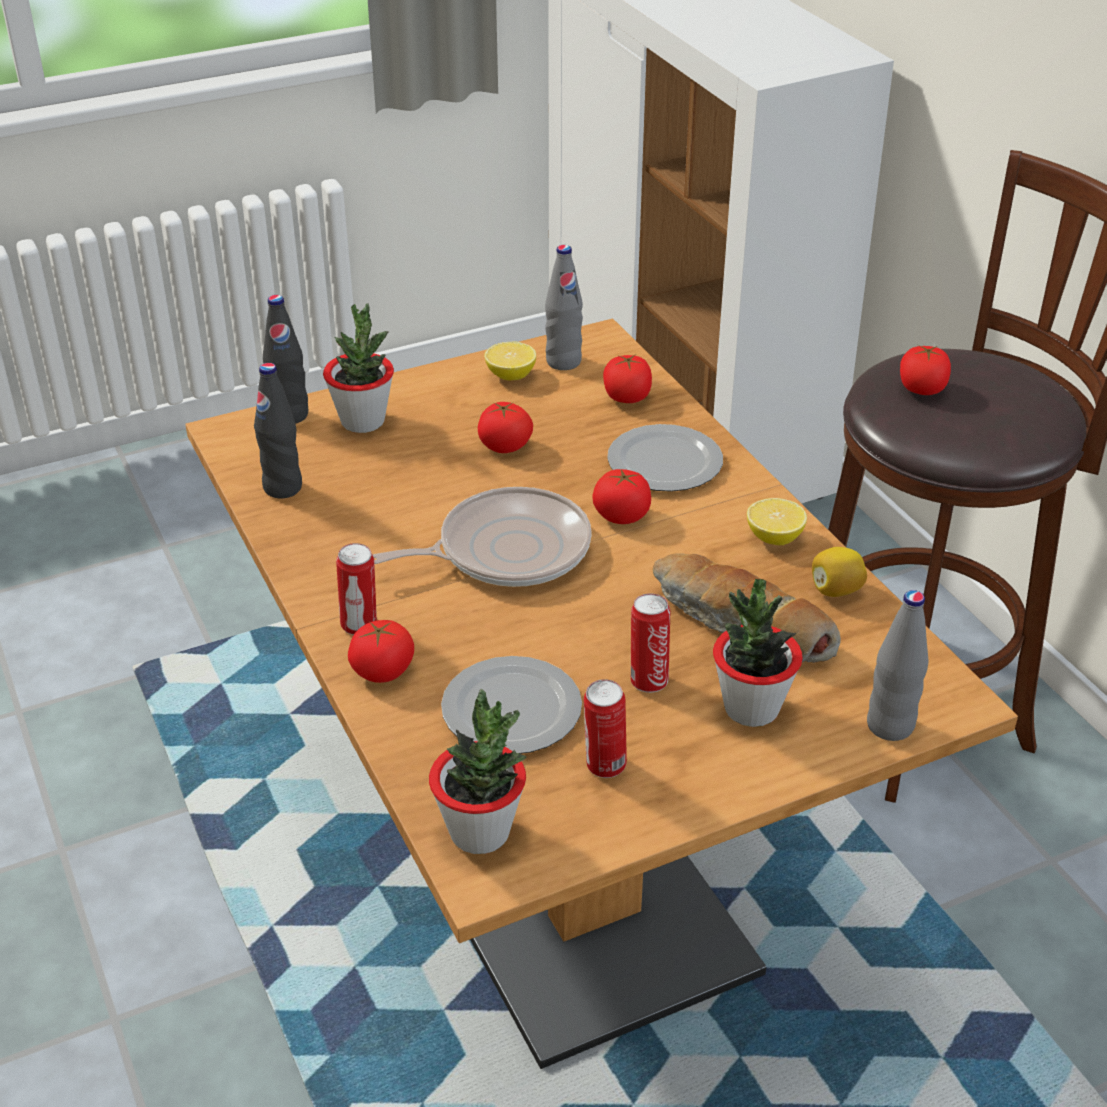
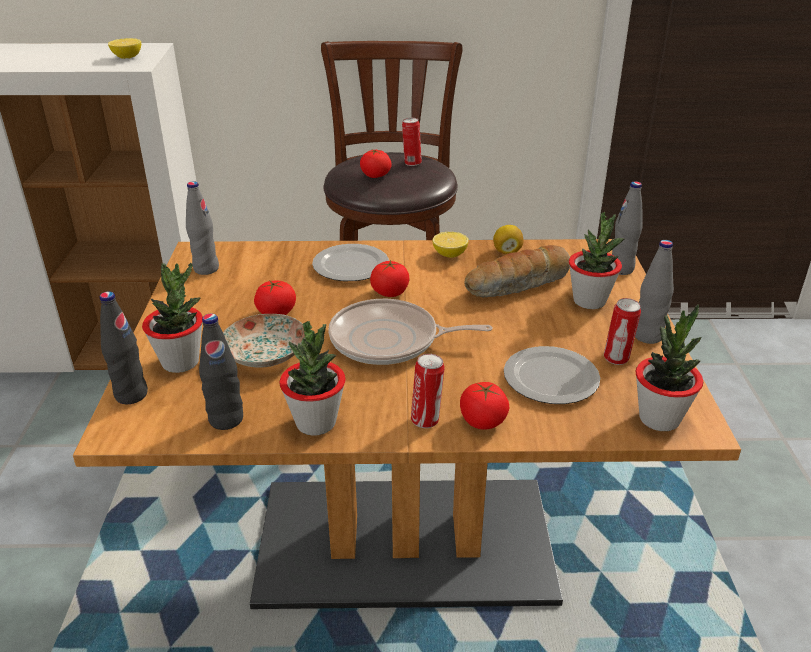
camera: 65 degrees left, 5 degrees down
frying pan [373,487,592,587] -> frying pan turned 90 degrees counterclockwise [328,299,493,365]
lemon [484,341,536,380] -> lemon moved to [108,38,141,59]
tomato [603,355,652,403] -> none
can [631,594,670,693] -> can moved to [402,118,422,166]
none -> plate [223,314,305,368]
none -> potted plant [279,321,346,435]
none -> grey bottle [635,240,674,344]

